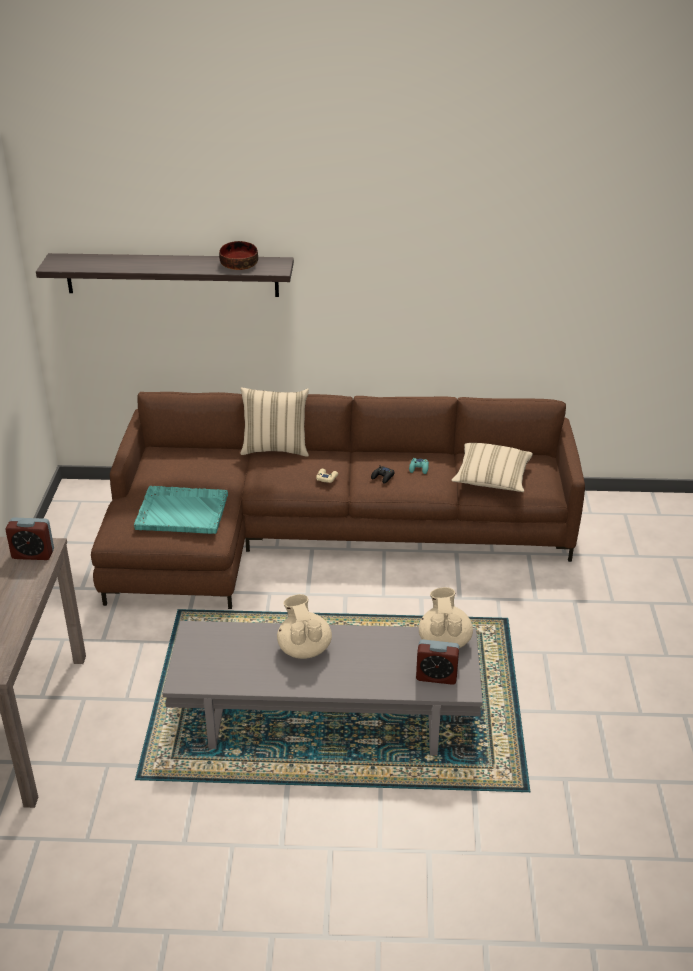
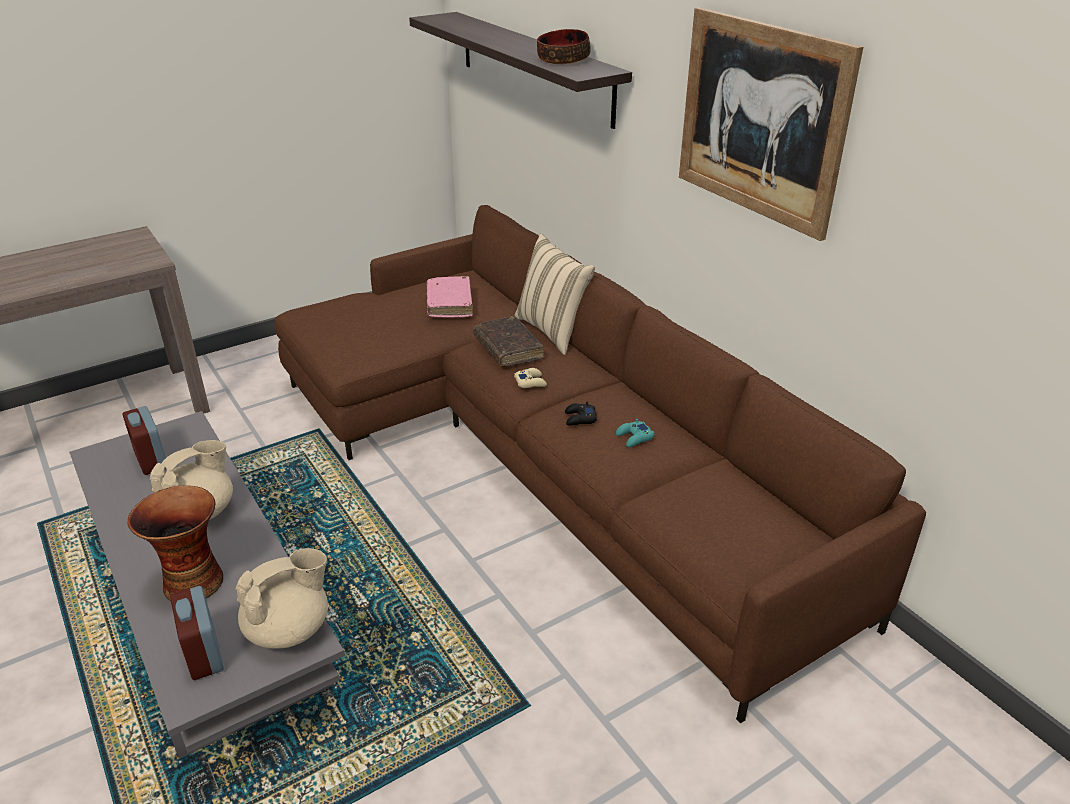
camera: 55 degrees right, 0 degrees up
alarm clock [5,517,54,560] -> alarm clock moved to [122,406,167,475]
turquoise tray [134,486,228,534] -> none
beige pillow [451,443,533,492] -> none
none -> vase [128,485,223,601]
none -> pink book [427,276,473,317]
none -> brown book [473,316,544,366]
none -> picture [679,7,863,241]

